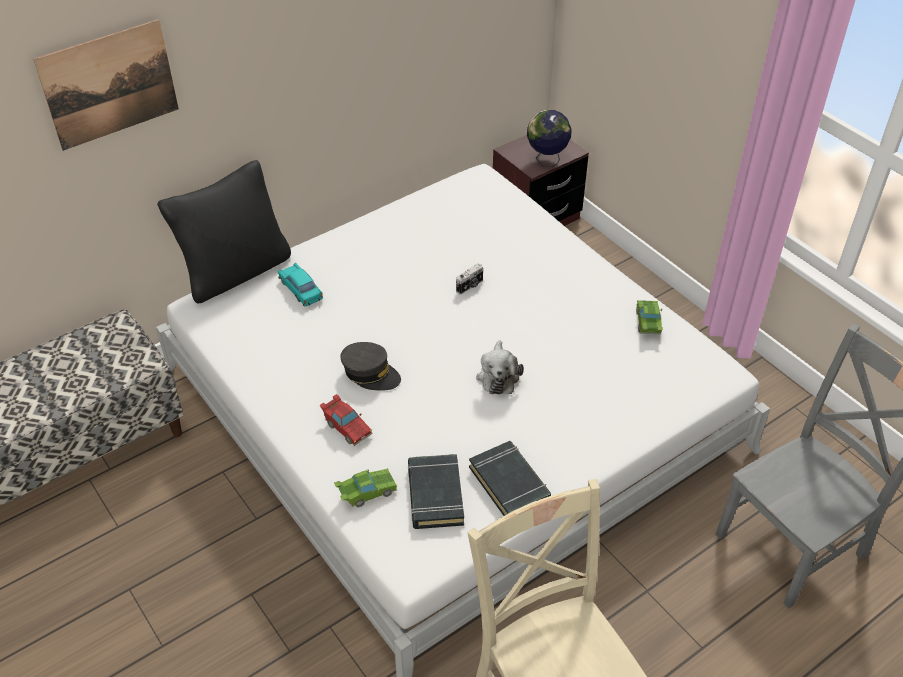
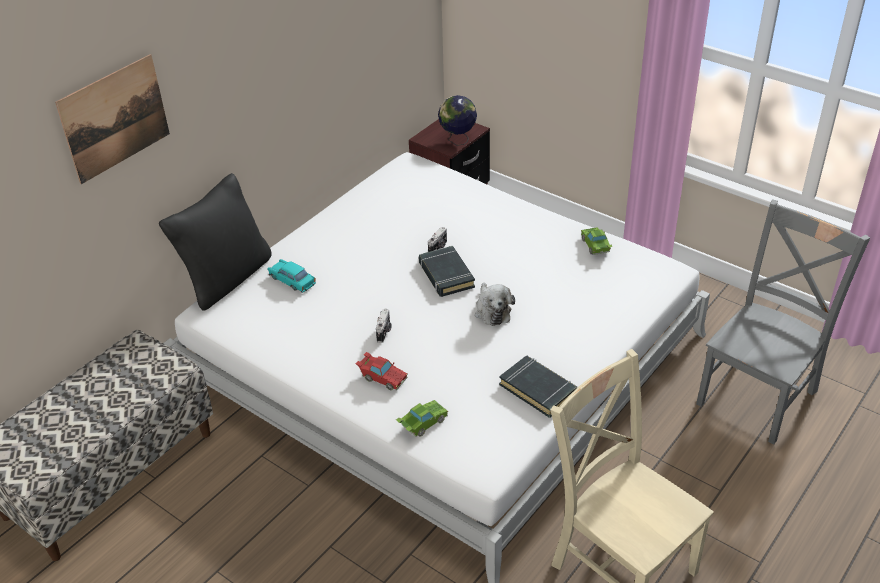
camera: 15 degrees left, 5 degrees down
grey cap [340,342,401,391] -> camera [376,308,391,343]
black book [408,454,464,529] -> black book moved to [419,246,475,297]

